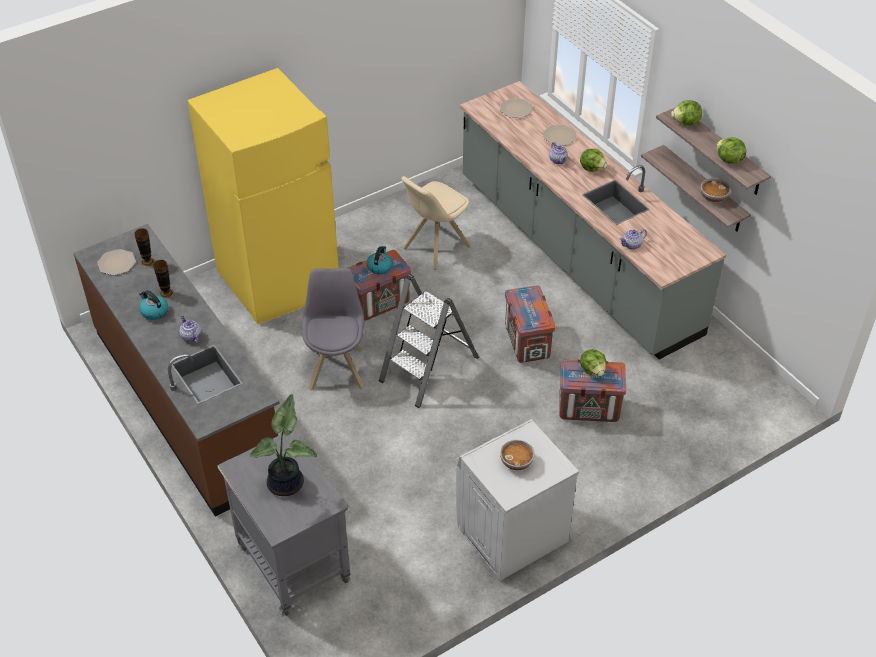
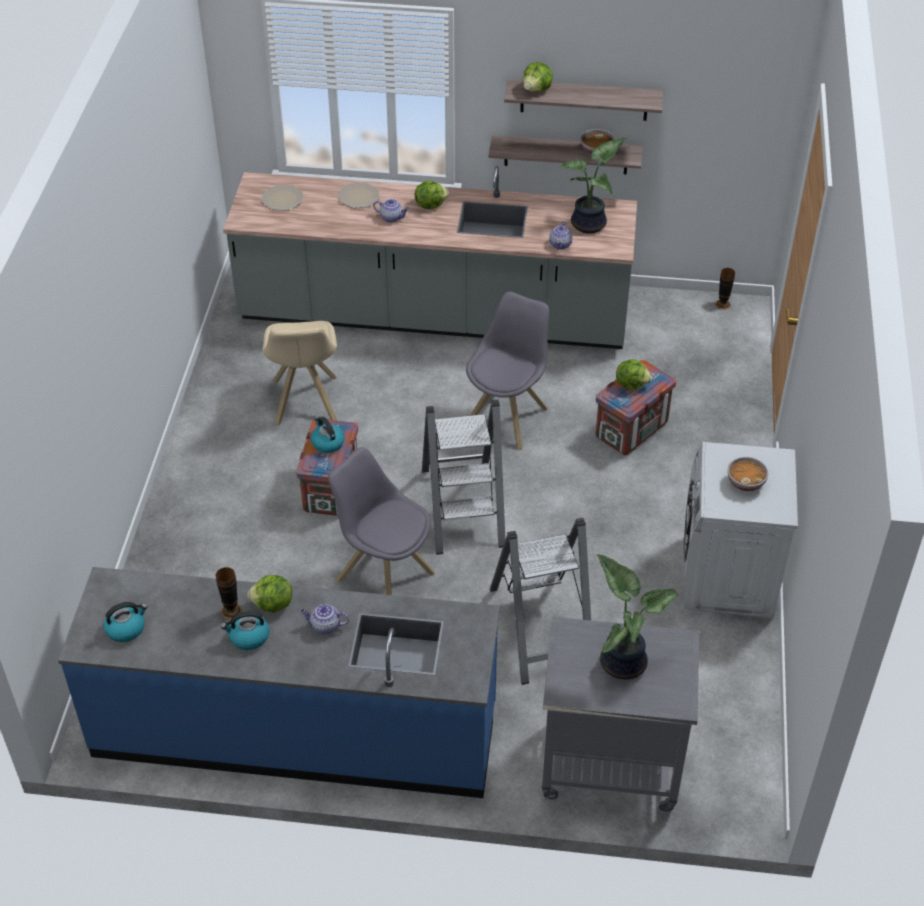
camera: 50 degrees left, 0 degrees up
brown counter [73,224,280,516] -> blue counter [58,567,500,798]
plate [97,249,136,275] -> kettle [103,602,148,642]
vase [135,228,155,267] -> vase moved to [715,268,735,310]
yellow fridge [188,68,339,324] -> none
crate [505,285,555,363] -> grey chair [466,292,549,450]
lettuce [717,137,746,164] -> lettuce moved to [247,575,292,613]
none -> grey step ladder [489,518,591,685]
none -> potted plant [559,137,627,234]

